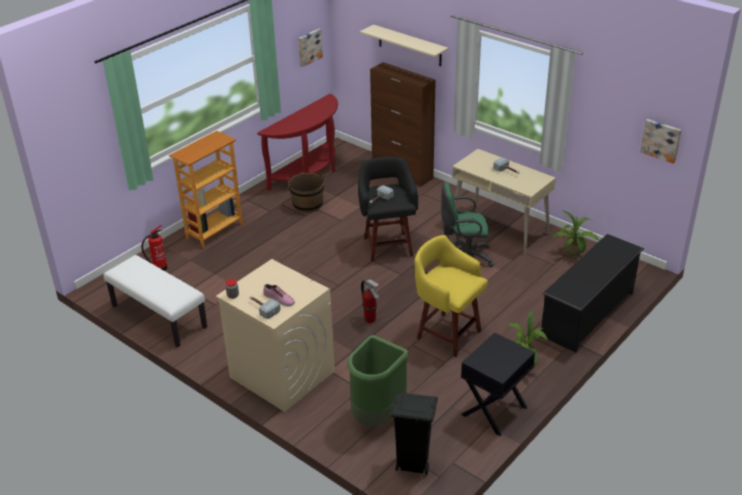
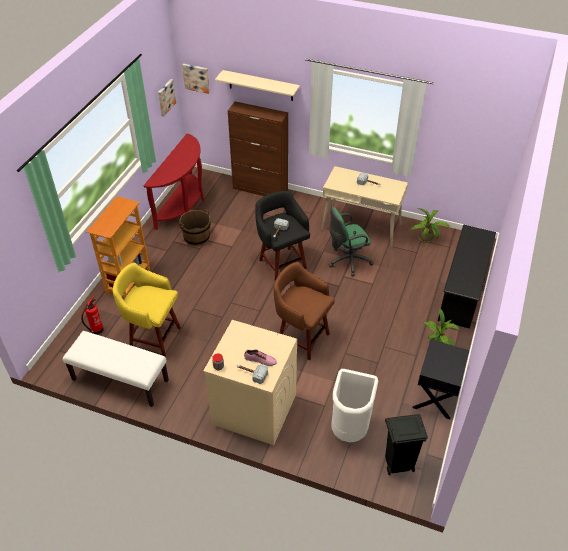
camera: 20 degrees left, 10 degrees up
green trash can [347,335,409,426] -> white trash can [332,369,378,442]
fire extinguisher [361,279,380,323] -> brown stool [273,262,335,360]
yellow stool [415,235,488,357] -> yellow stool moved to [113,262,181,356]
picture [640,119,682,164] -> picture moved to [182,64,210,94]

